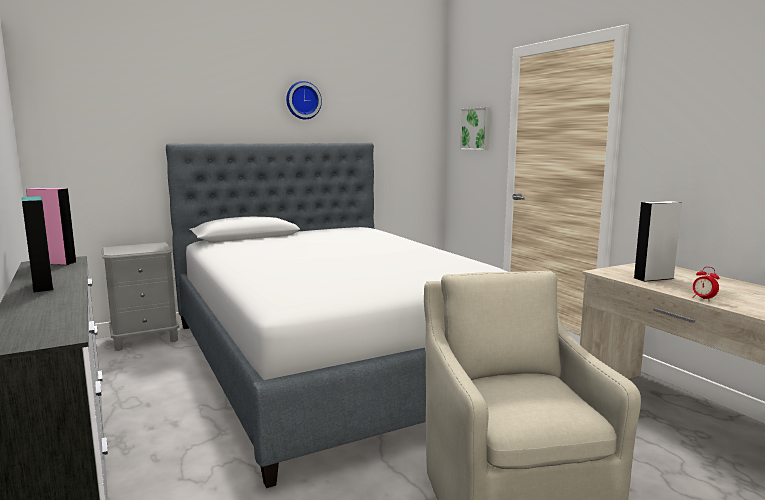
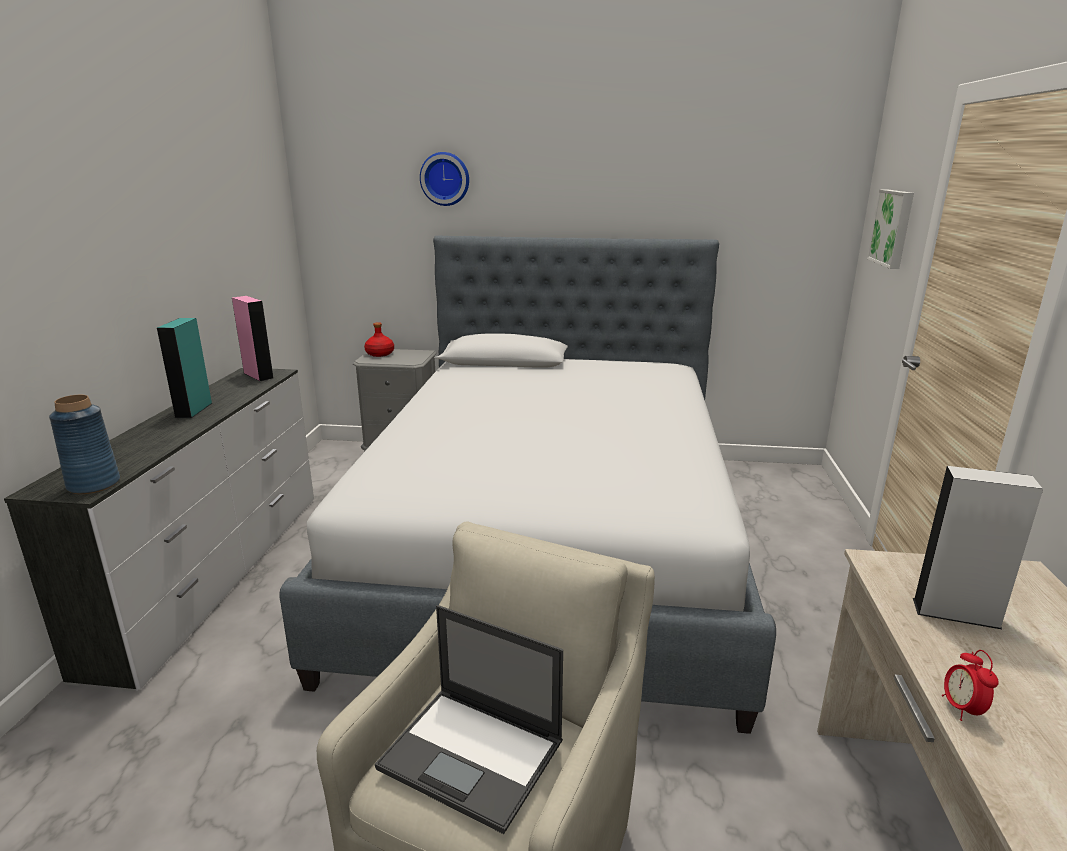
camera: 35 degrees right, 10 degrees up
wall clock [286,81,322,119] -> wall clock moved to [420,152,469,206]
none -> blue vase [49,395,120,494]
none -> red bottle [364,322,394,357]
none -> laptop [375,605,563,834]

